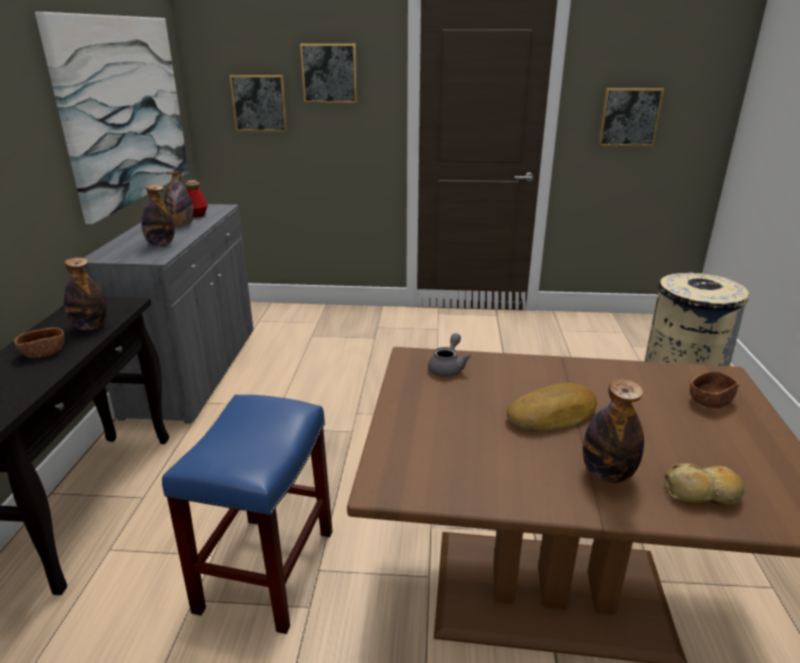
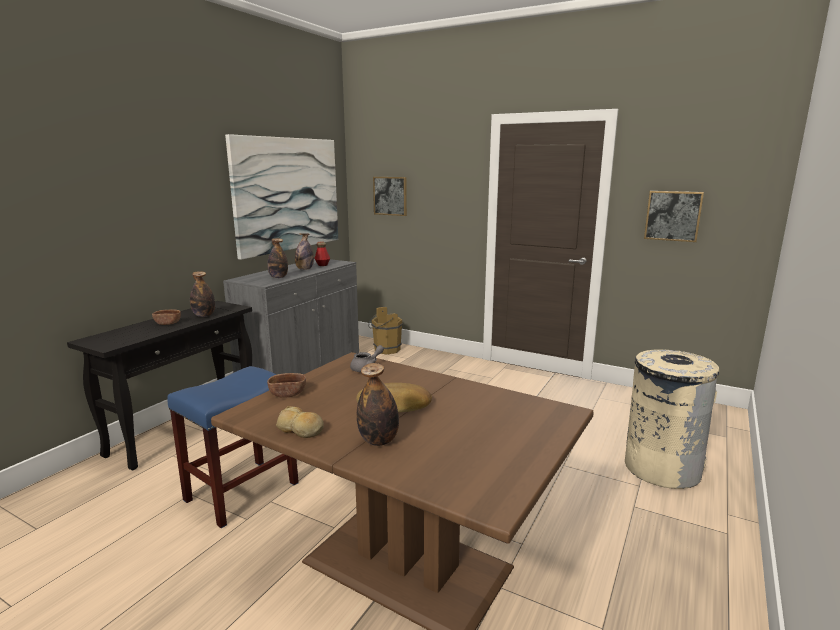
camera: 25 degrees right, 10 degrees down
picture [300,44,357,103] -> none
bread [665,463,745,506] -> bread moved to [276,406,324,438]
brown bowl [690,371,739,408] -> brown bowl moved to [267,373,306,398]
none -> brown bucket [368,307,403,354]

